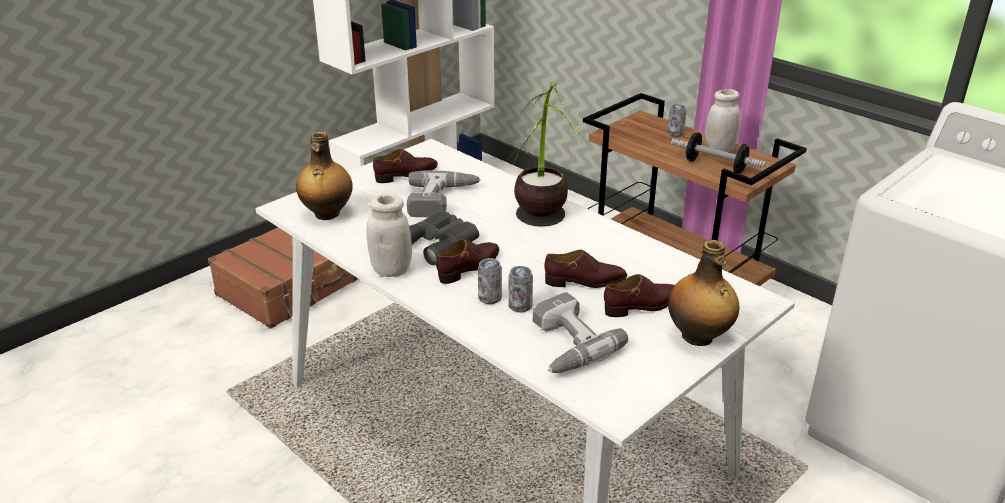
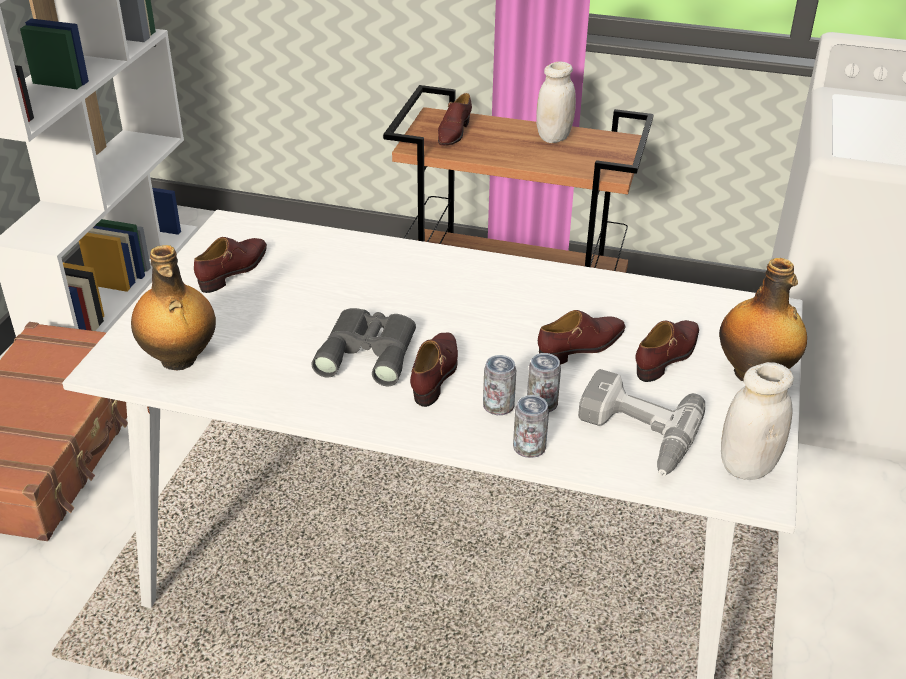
camera: 30 degrees left, 5 degrees up
white jar [366,195,412,277] -> white jar moved to [721,362,794,480]
power drill [407,170,481,217] -> none
potted plant [507,82,583,227] -> none
can [667,104,687,137] -> can moved to [513,395,549,458]
dumbbell [671,132,766,174] -> none
none -> brown shoe [438,93,472,146]

